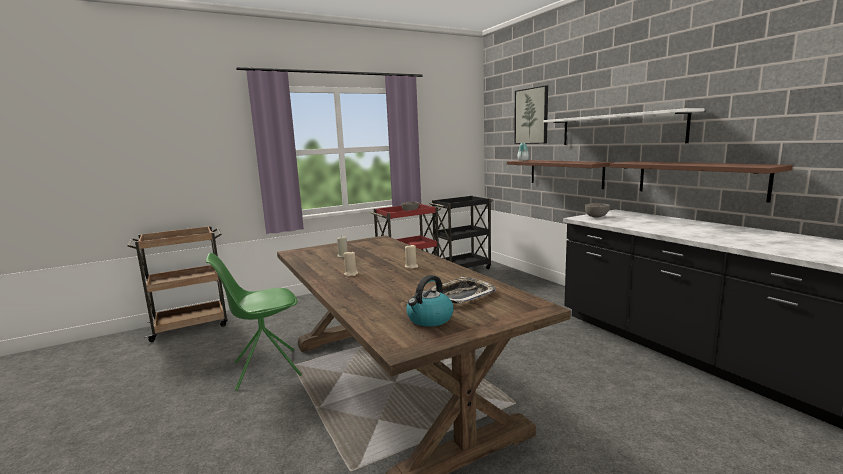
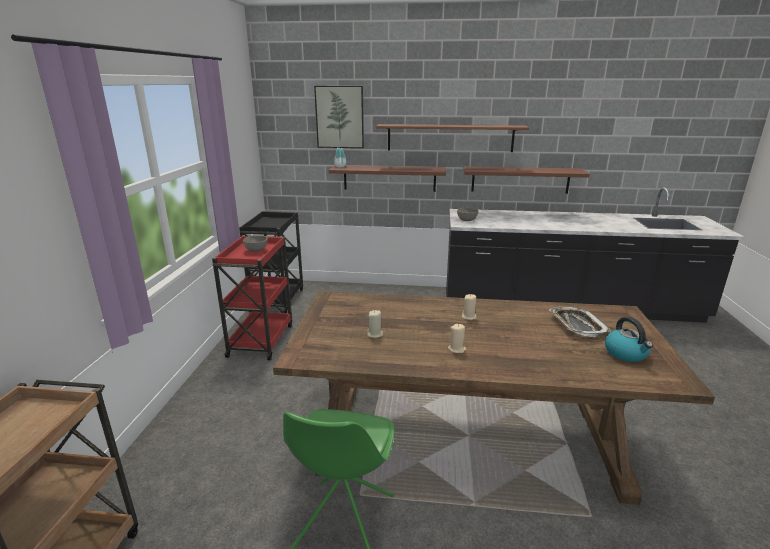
camera: 55 degrees left, 10 degrees up
white shelf [543,108,705,145] -> brown shelf [376,124,529,152]

